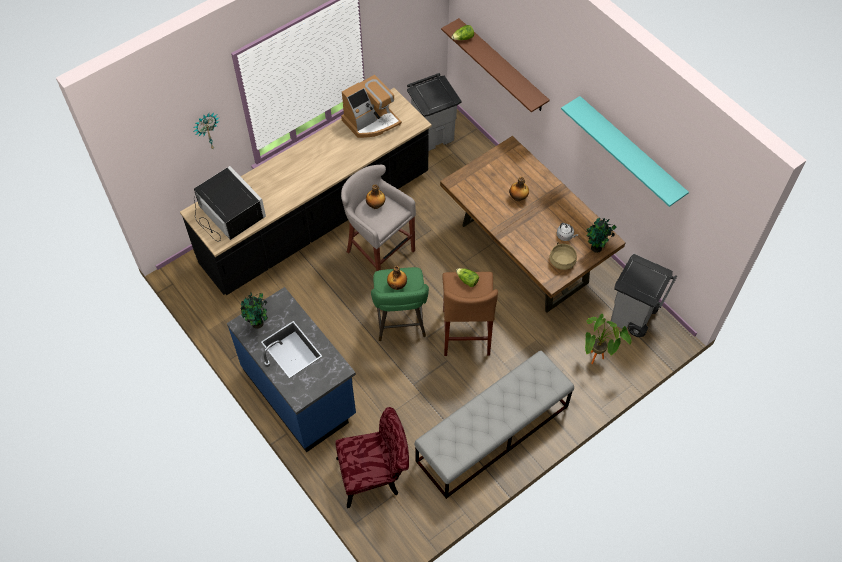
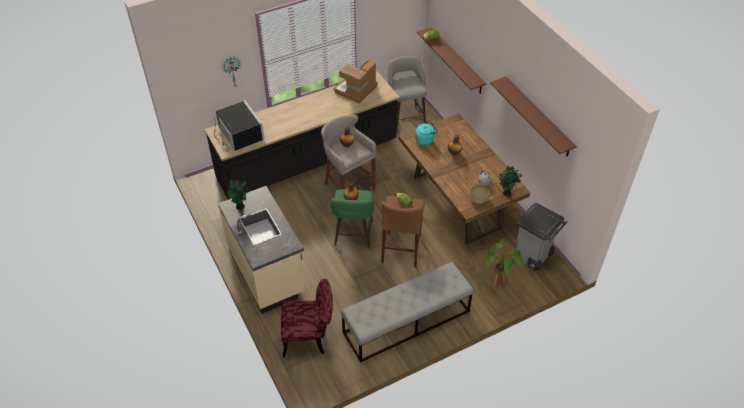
camera: 10 degrees right, 10 degrees down
blue counter [227,287,356,452] -> beige counter [218,186,305,314]
coffee machine [341,75,402,138] -> coffee machine turned 150 degrees clockwise [333,60,377,104]
grey trash can [407,73,461,151] -> grey stool [388,56,427,130]
turquoise shelf [561,96,689,207] -> brown shelf [490,77,577,157]
none -> turquoise kettle [415,121,438,145]

